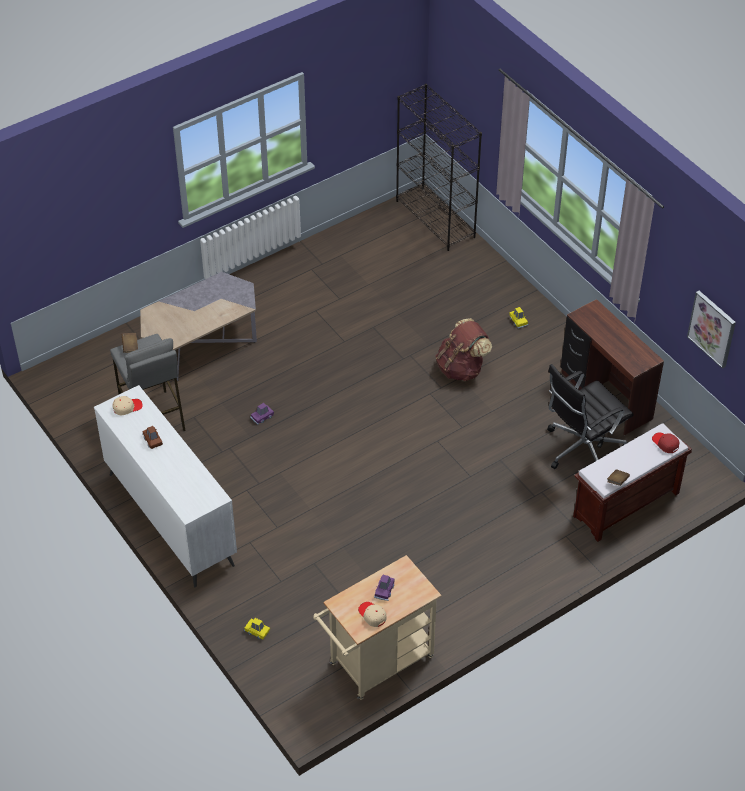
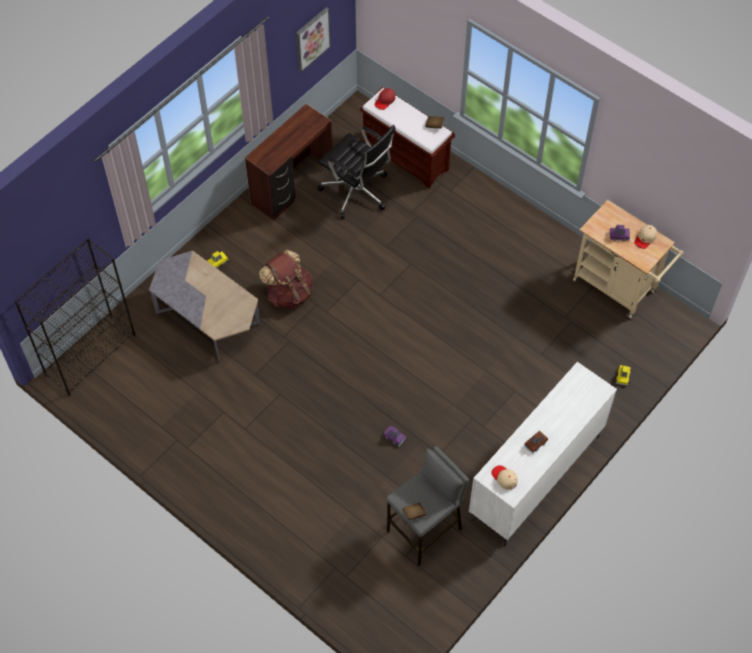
camera: 105 degrees left, 10 degrees up
grey coffee table [140,272,257,381] -> grey coffee table moved to [149,251,260,362]

